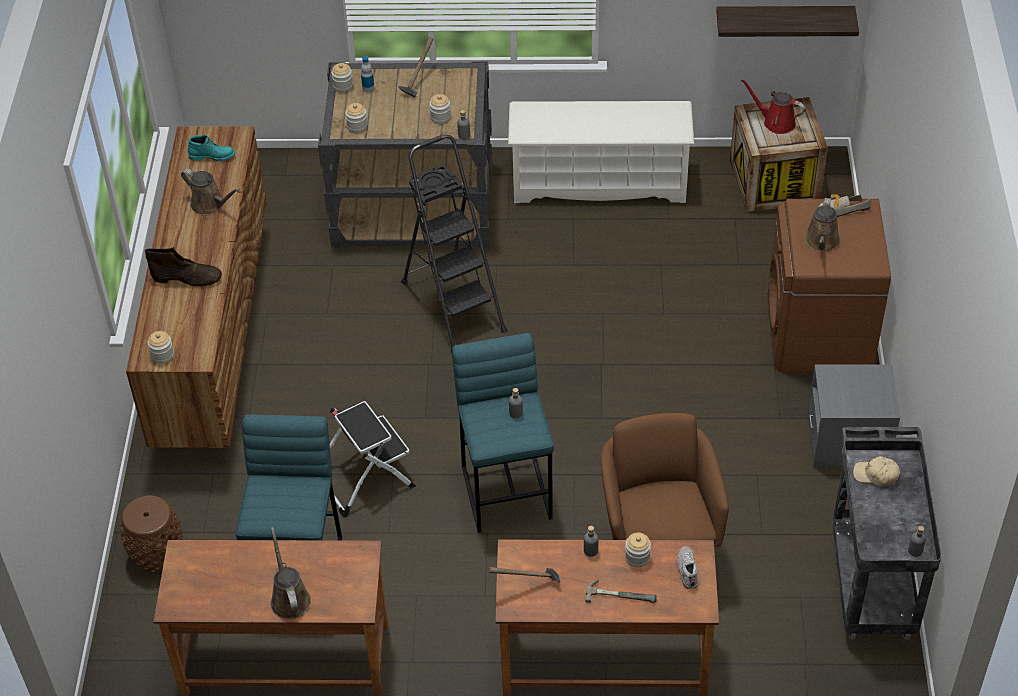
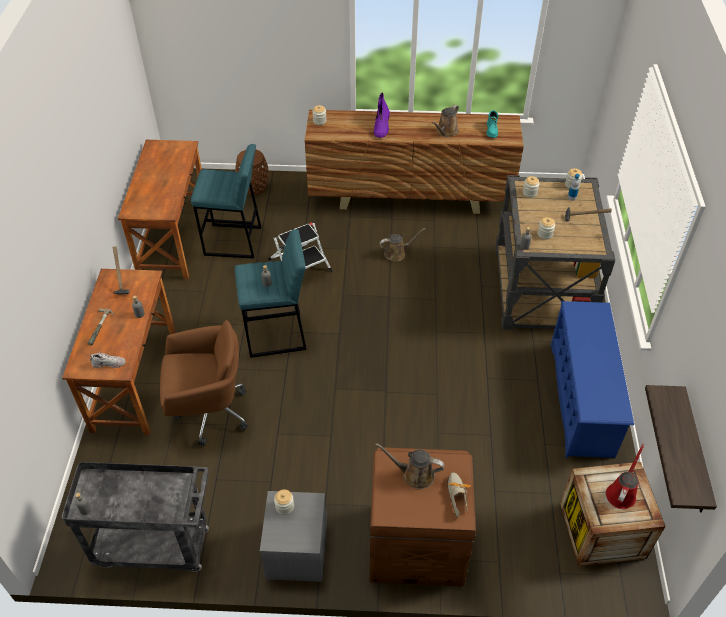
camera: 90 degrees right, 0 degrees up
brown boot [145,247,222,287] -> purple boot [374,93,390,138]
brown watering can [271,527,311,620] -> brown watering can moved to [379,228,425,261]
step ladder [401,135,508,353] -> none
white shoe rack [508,101,694,203] -> blue shoe rack [551,301,634,458]
jar [625,533,651,567] -> jar moved to [274,489,294,515]
beige cap [853,456,900,487] -> none

